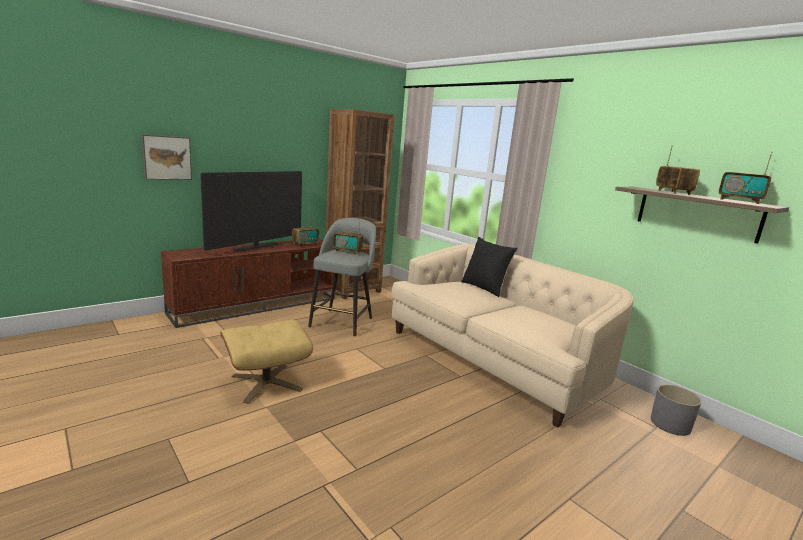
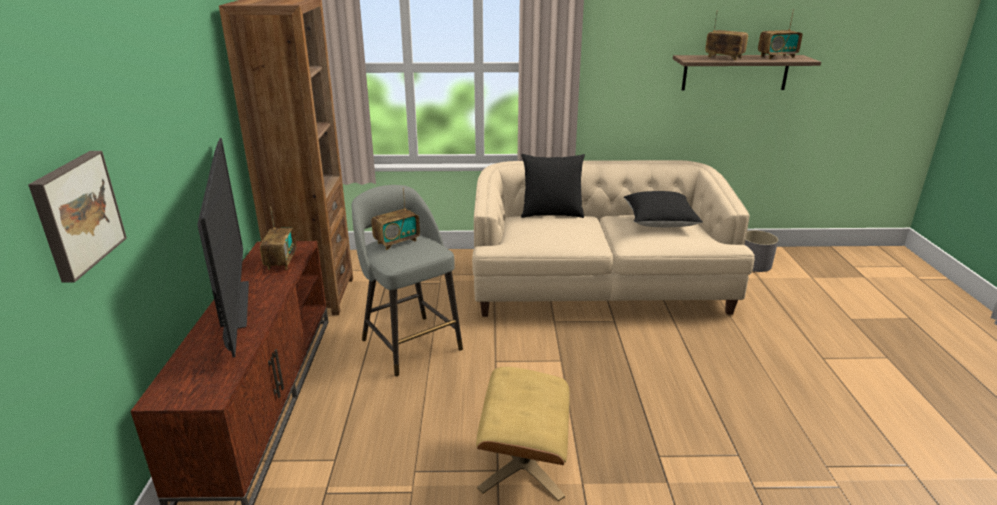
camera: 50 degrees left, 10 degrees up
none -> black pillow [624,191,703,227]

